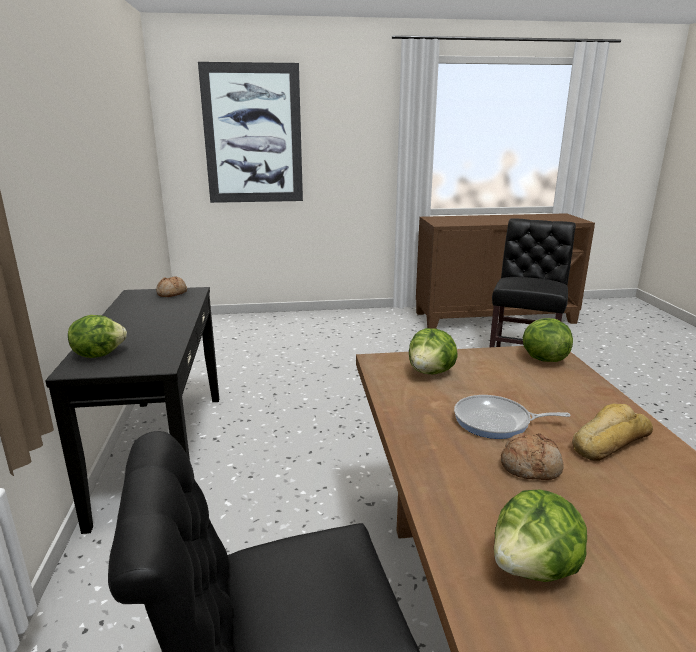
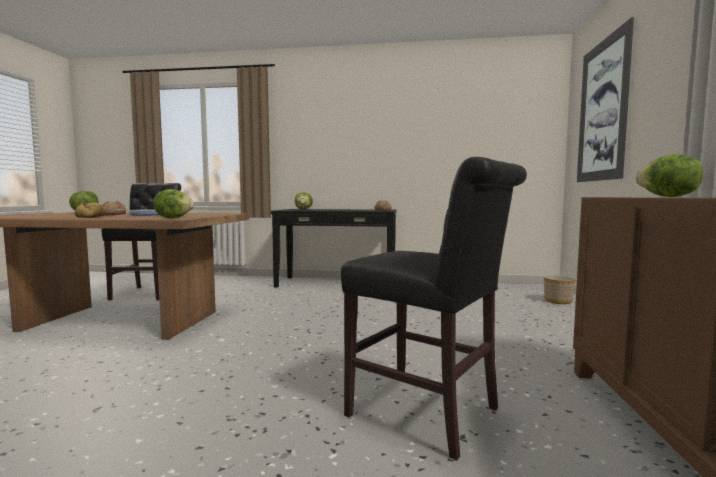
camera: 105 degrees right, 15 degrees down
lettuce [409,328,458,374] -> lettuce moved to [635,154,703,197]
none -> planter [544,275,576,304]

